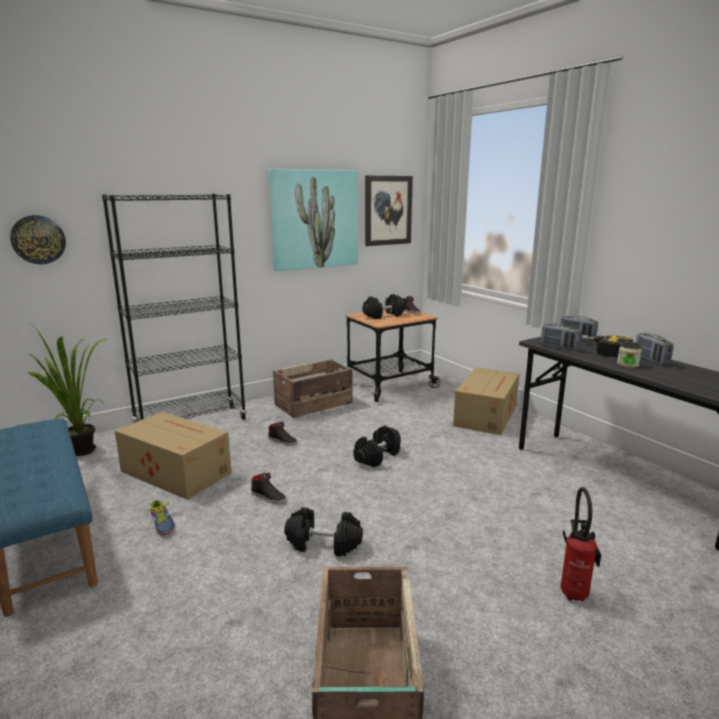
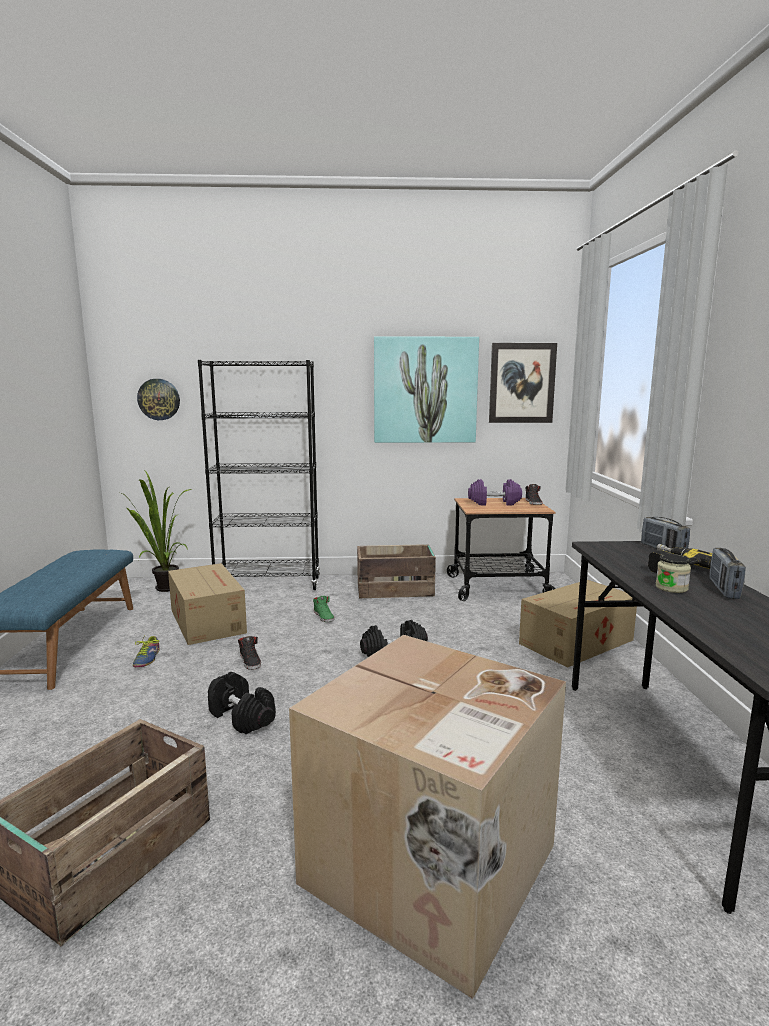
camera: 30 degrees right, 5 degrees down
black shoe [268,421,298,445] -> green shoe [313,596,334,622]
black dumbbell [362,294,405,319] -> purple dumbbell [468,479,522,506]
radio [541,324,581,351] -> none
fire extinguisher [560,487,601,601] -> cardboard box [289,635,566,999]

